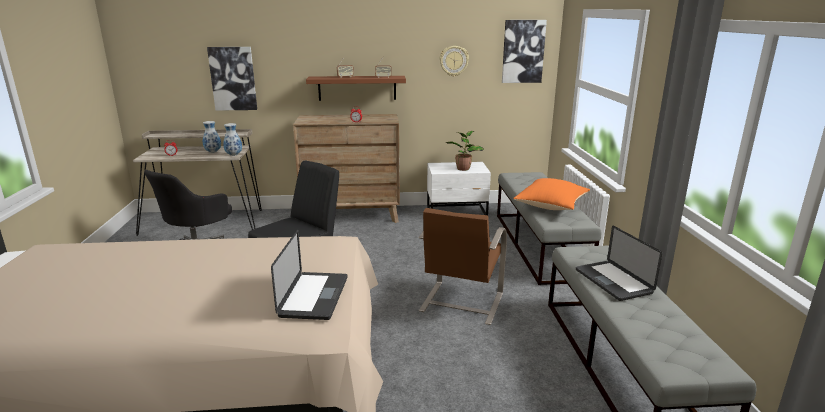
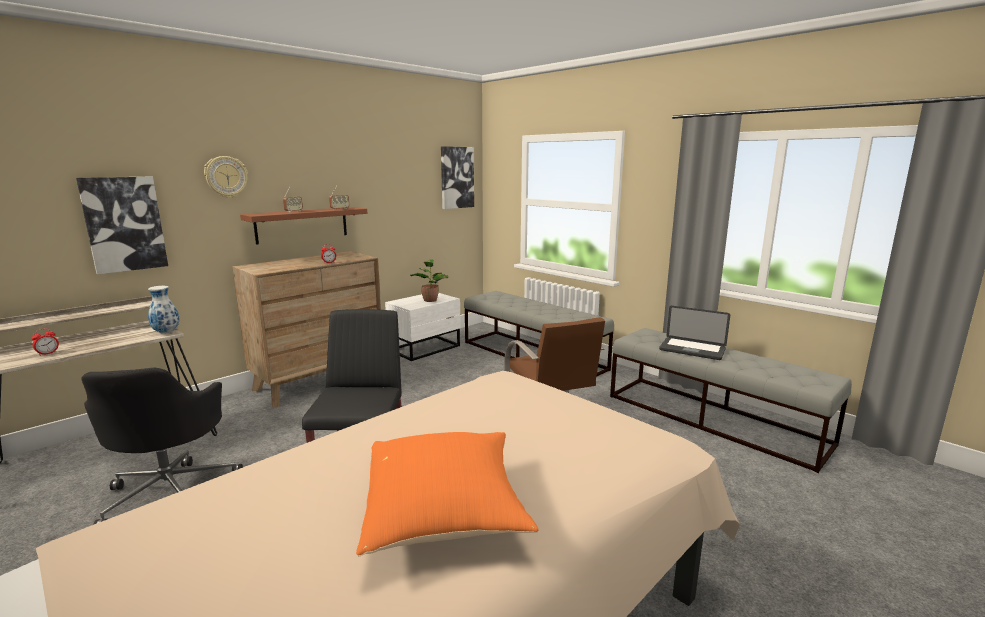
camera: 40 degrees left, 5 degrees down
vase [203,121,221,153] -> none
laptop [271,230,348,320] -> none
wall clock [440,46,469,77] -> wall clock moved to [204,156,248,198]
orange pillow [513,178,590,210] -> orange pillow moved to [356,432,539,556]

